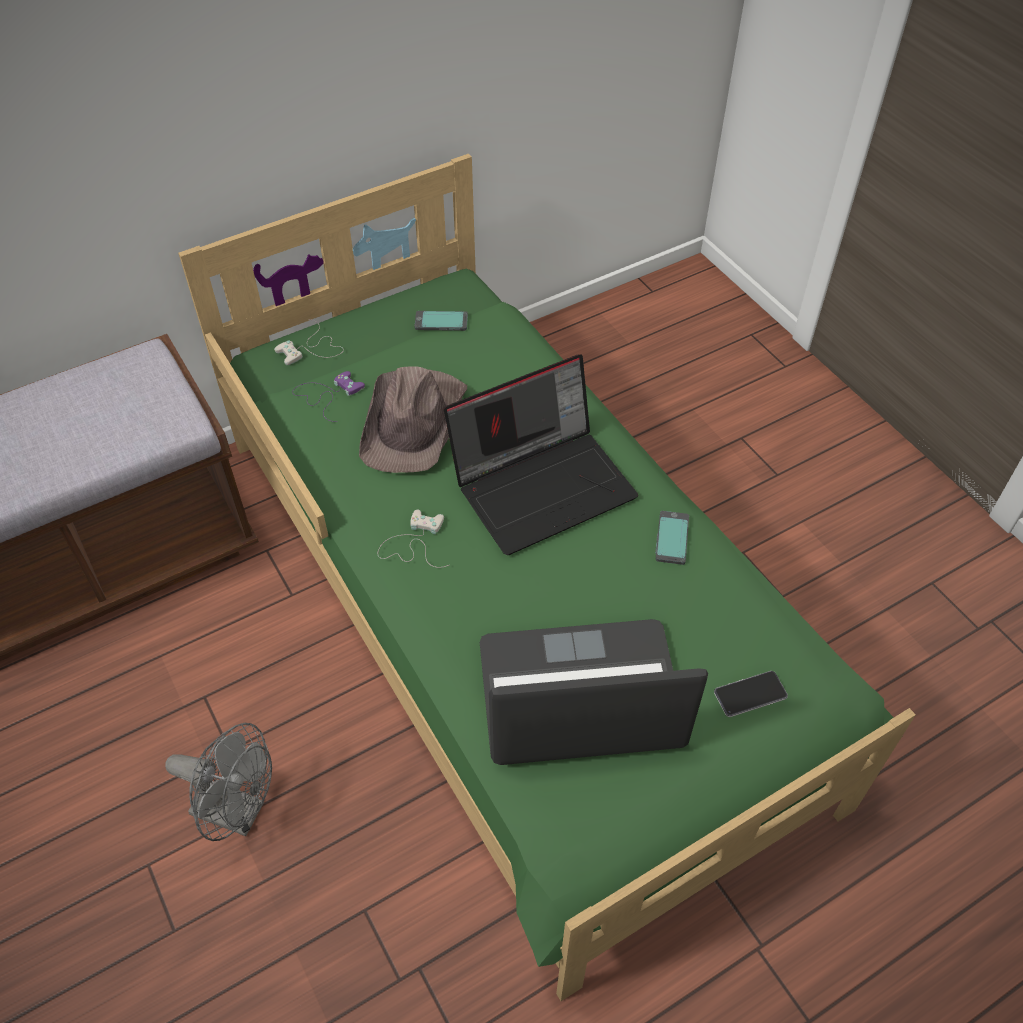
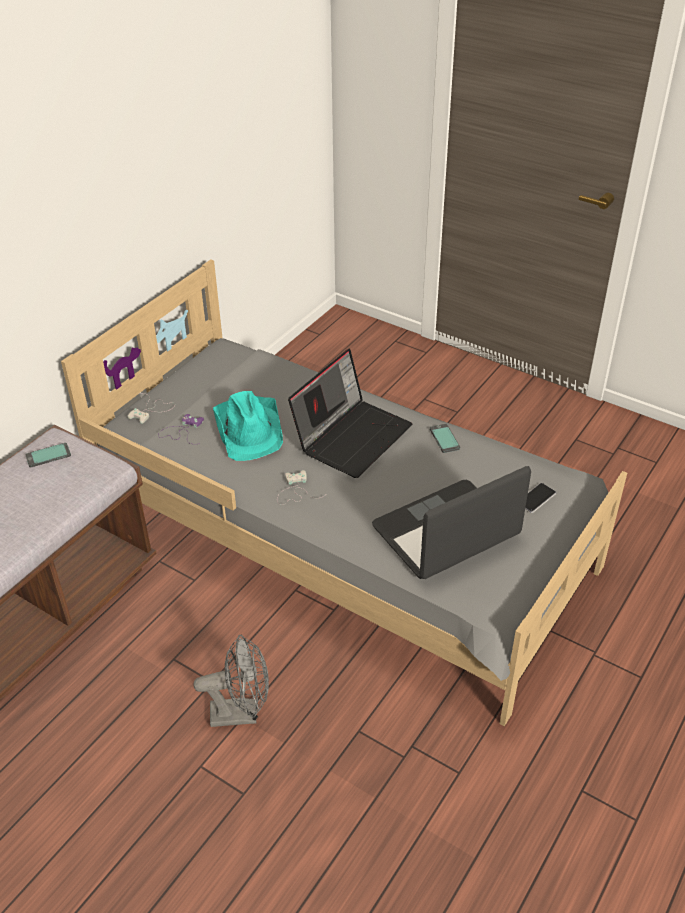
camera: 25 degrees left, 10 degrees down
green bed [178,154,916,1001] -> grey bed [61,259,627,726]
brown hat [359,366,467,473] -> turquoise hat [213,391,283,461]
phone [415,311,468,331] -> phone moved to [25,443,71,468]

